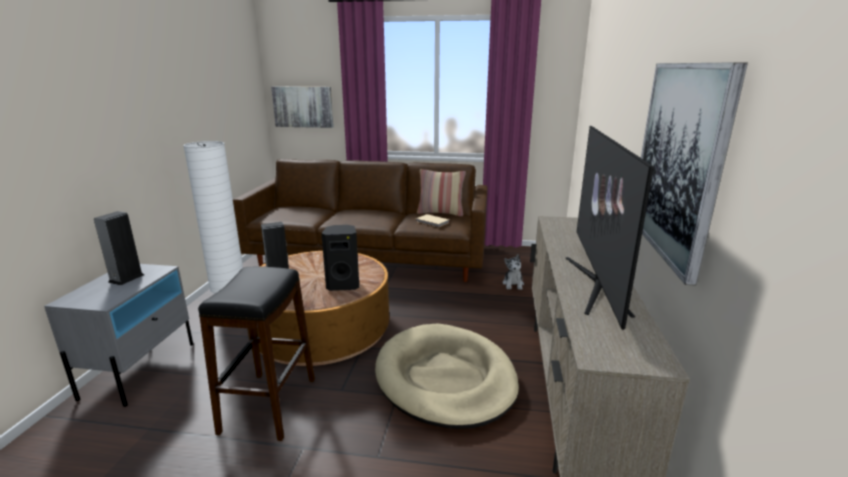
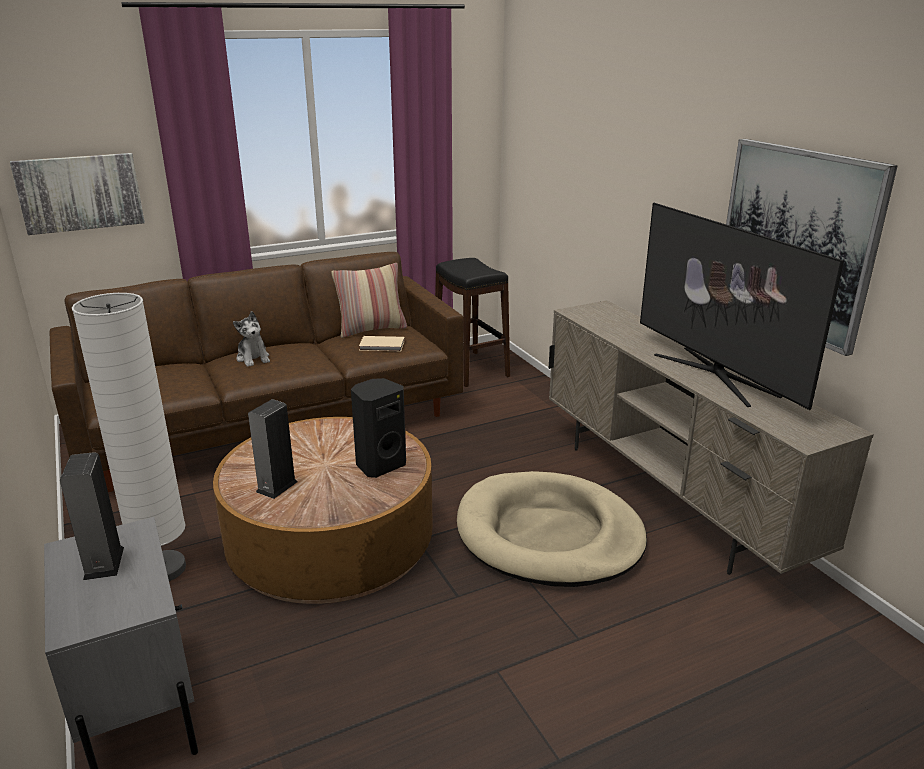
camera: 35 degrees left, 5 degrees up
black stool [198,267,315,441] -> black stool moved to [435,258,510,387]
plush toy [502,254,524,290] -> plush toy moved to [233,311,270,367]

